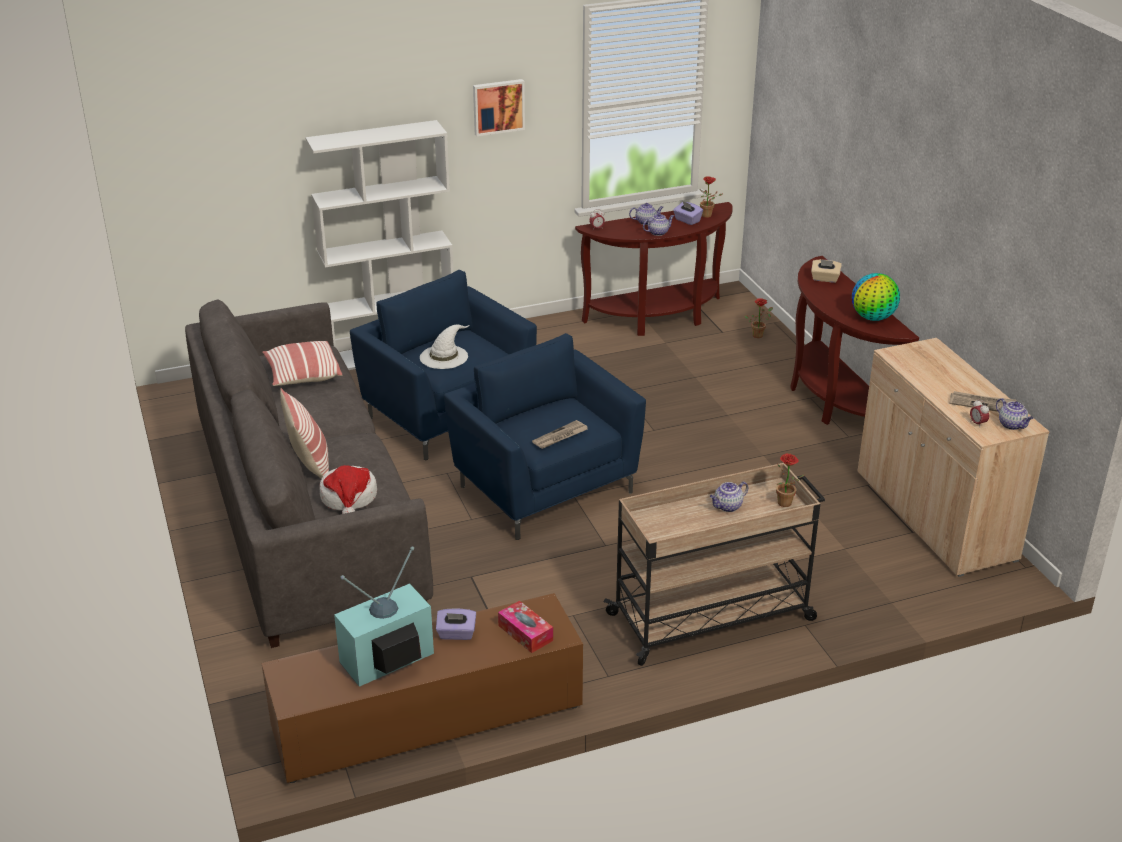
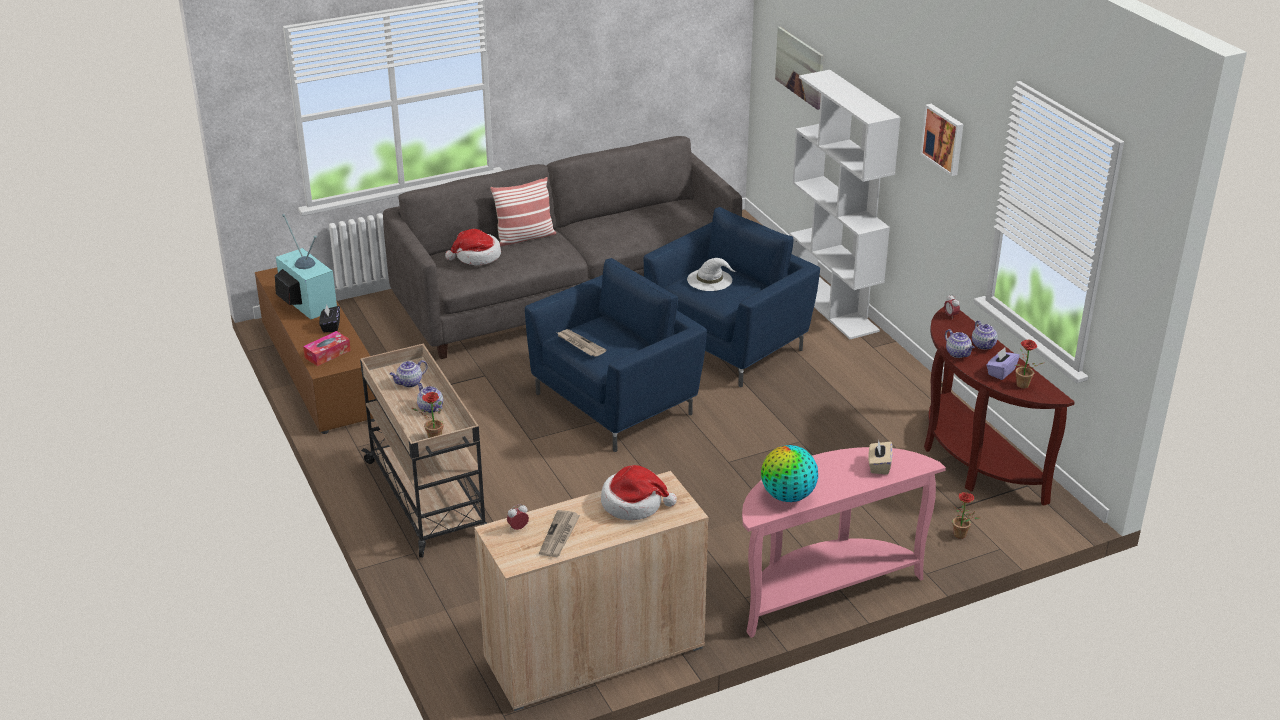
camera: 85 degrees right, 0 degrees up
pillow [262,341,342,386] -> none
purple tissue box [436,608,476,640] -> black tissue box [319,305,340,332]
brown console table [790,256,919,425] -> pink console table [742,447,946,638]
teapot [996,398,1033,430] -> teapot moved to [390,360,428,388]
none -> hat [601,465,677,521]
none -> picture [775,27,823,110]

